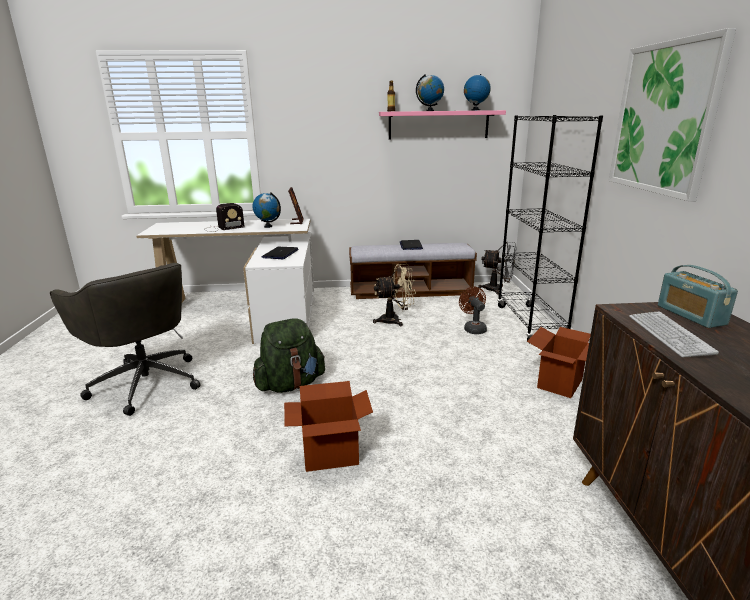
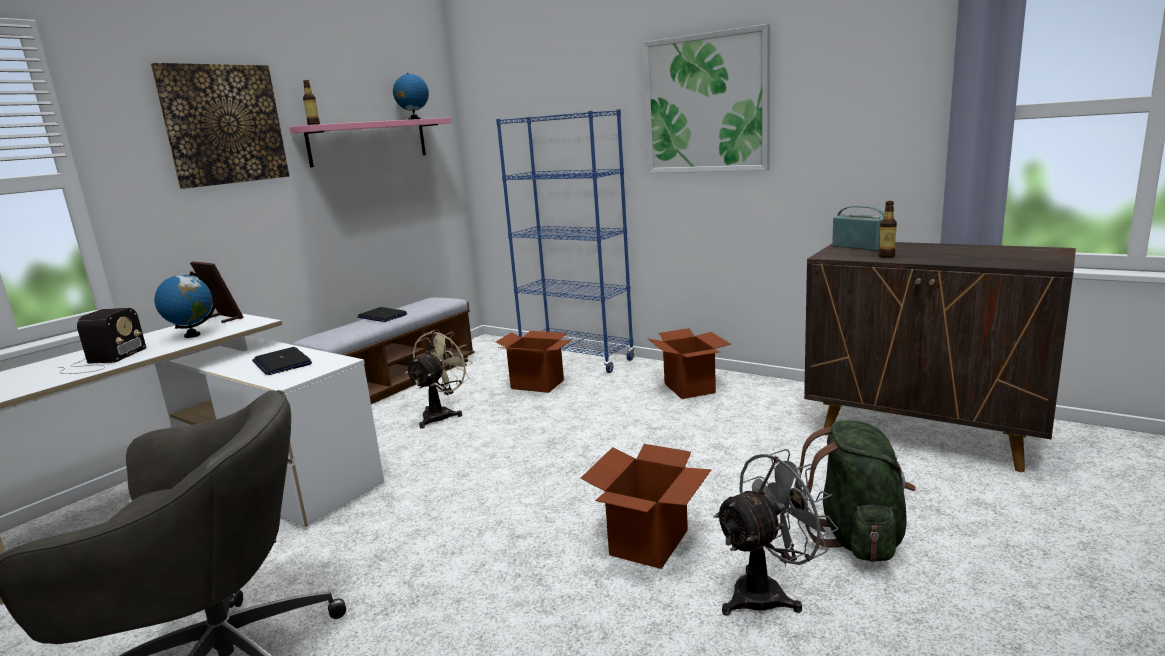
camera: 50 degrees left, 5 degrees down
green backpack [253,319,325,393] -> green backpack moved to [796,420,916,562]
globe [416,74,444,111] -> none
brown fan [459,287,487,334] -> cardboard box [496,331,571,393]
grey fan [478,242,517,295] -> grey fan moved to [714,449,838,616]
black bookcase [497,115,603,341] -> blue bookcase [496,109,634,373]
keyboard [629,312,719,358] -> bottle [878,201,897,258]
radio [658,265,738,328] -> radio turned 150 degrees counterclockwise [832,206,884,251]
none -> picture [151,63,289,189]

